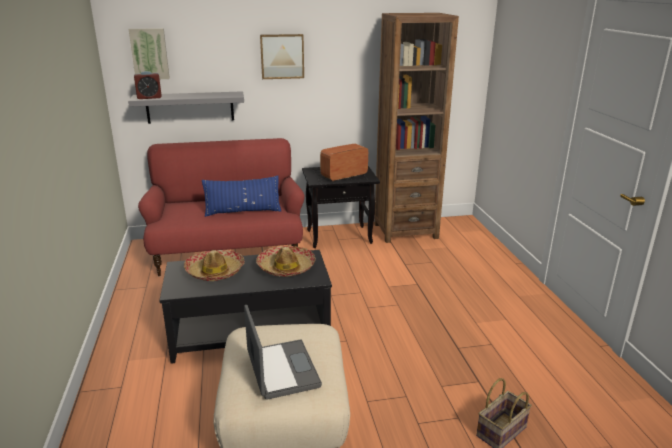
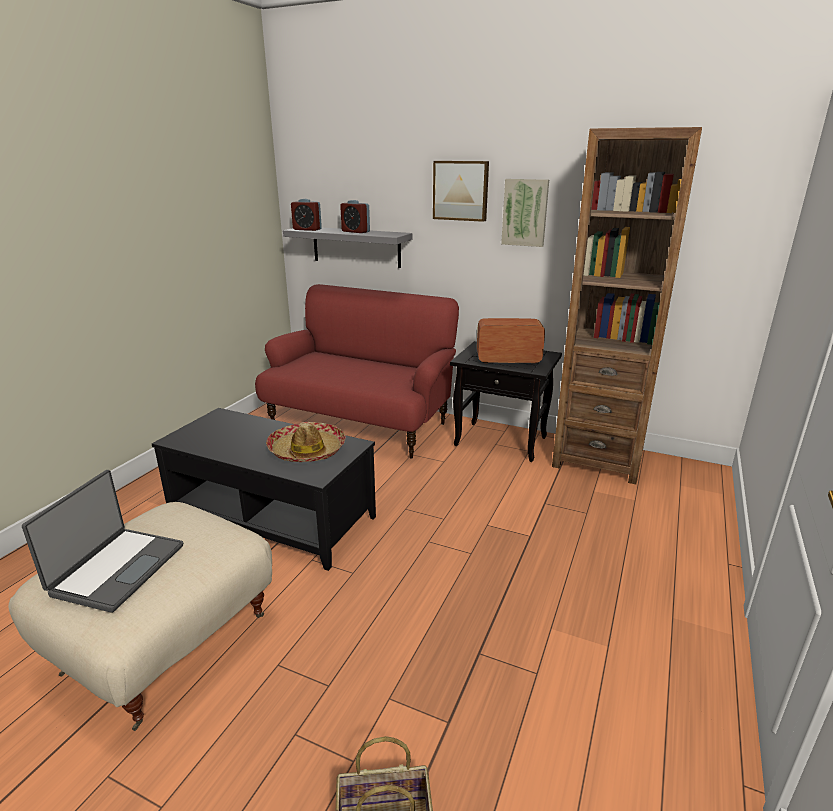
camera: 35 degrees right, 0 degrees up
picture [128,28,170,79] -> picture moved to [501,179,549,247]
hat [184,250,244,281] -> none
blue pillow [202,176,281,217] -> none
none -> alarm clock [340,200,370,233]

